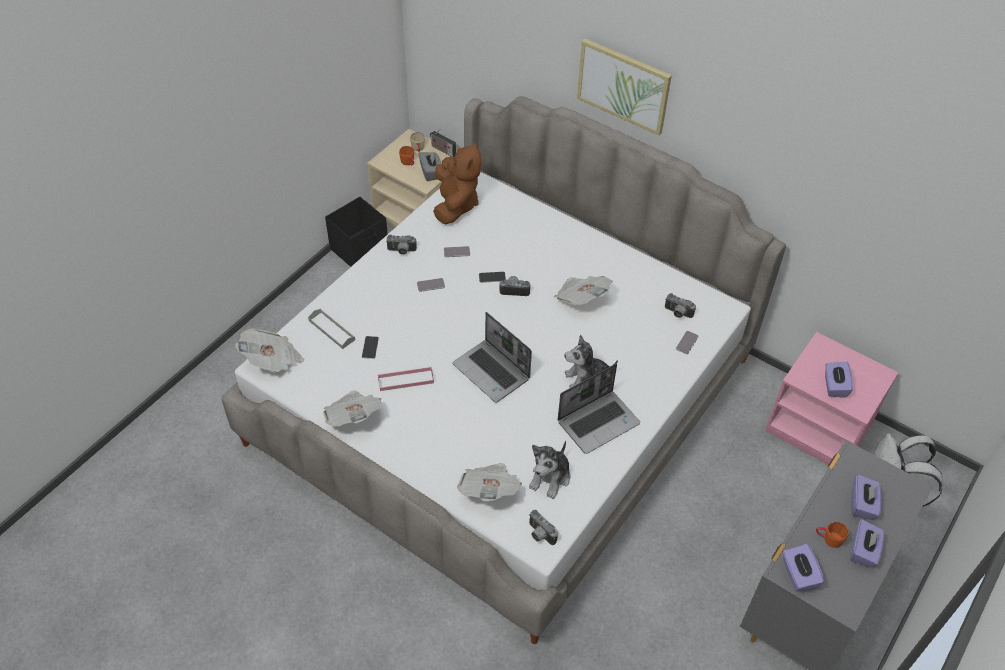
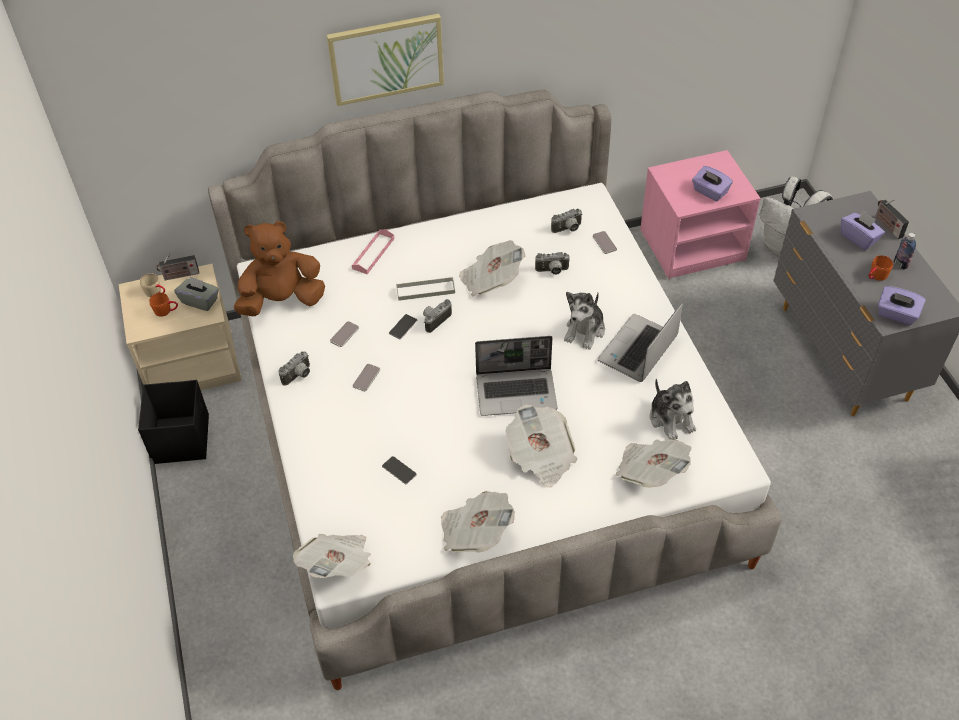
camera: 50 degrees left, 0 degrees up
grey tray [308,309,355,349] -> grey tray moved to [396,277,455,301]
pink tray [378,367,434,391] -> pink tray moved to [352,229,394,274]
brown plush toy [433,141,481,224] -> brown plush toy turned 60 degrees counterclockwise [234,221,325,316]
camera [529,510,558,545] -> camera moved to [535,252,570,275]
laptop [557,364,640,454] -> laptop turned 150 degrees counterclockwise [598,302,683,382]
purple tissue box [850,519,884,568] -> bottle [894,233,916,270]
none -> newspaper [506,404,578,487]
none -> radio [875,199,909,239]

